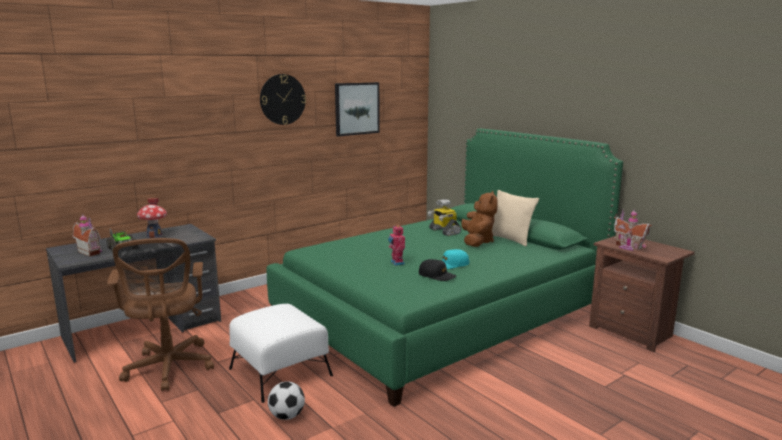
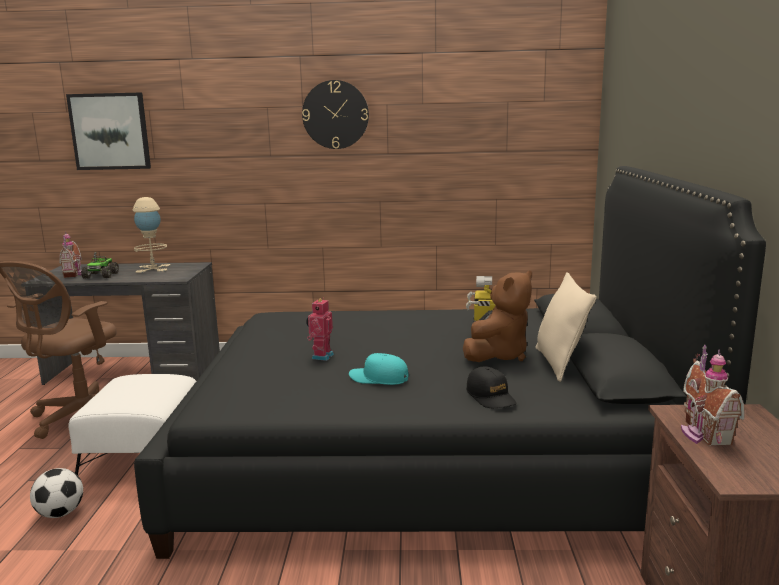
camera: 40 degrees right, 0 degrees up
toy house [137,198,167,238] -> beige table lamp [132,197,171,273]
green bed [266,129,623,407] -> black bed [134,166,766,559]
picture [335,82,380,137] -> picture moved to [66,93,151,170]
black cap [419,259,456,281] -> black cap moved to [466,366,516,408]

